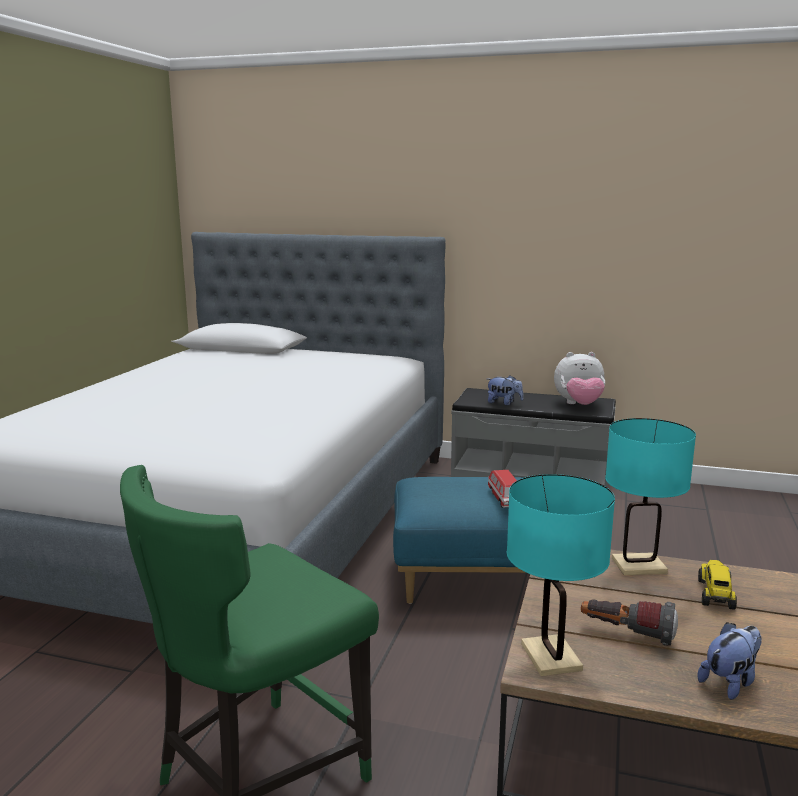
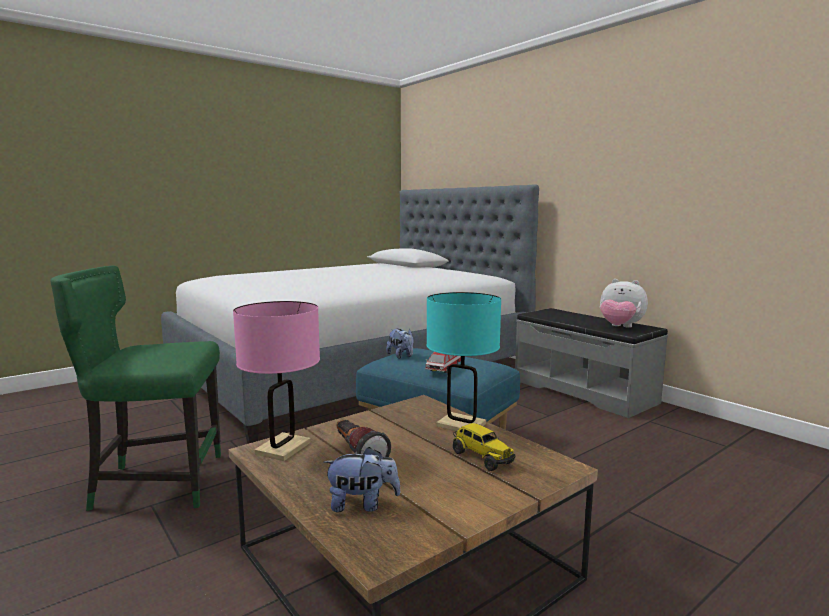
camera: 35 degrees right, 5 degrees down
plush toy [488,375,523,405] -> plush toy moved to [386,329,414,359]
turquoise table lamp [507,474,615,676] -> pink table lamp [233,301,320,461]
toy truck [698,560,737,610] -> toy truck turned 90 degrees clockwise [453,423,515,471]

